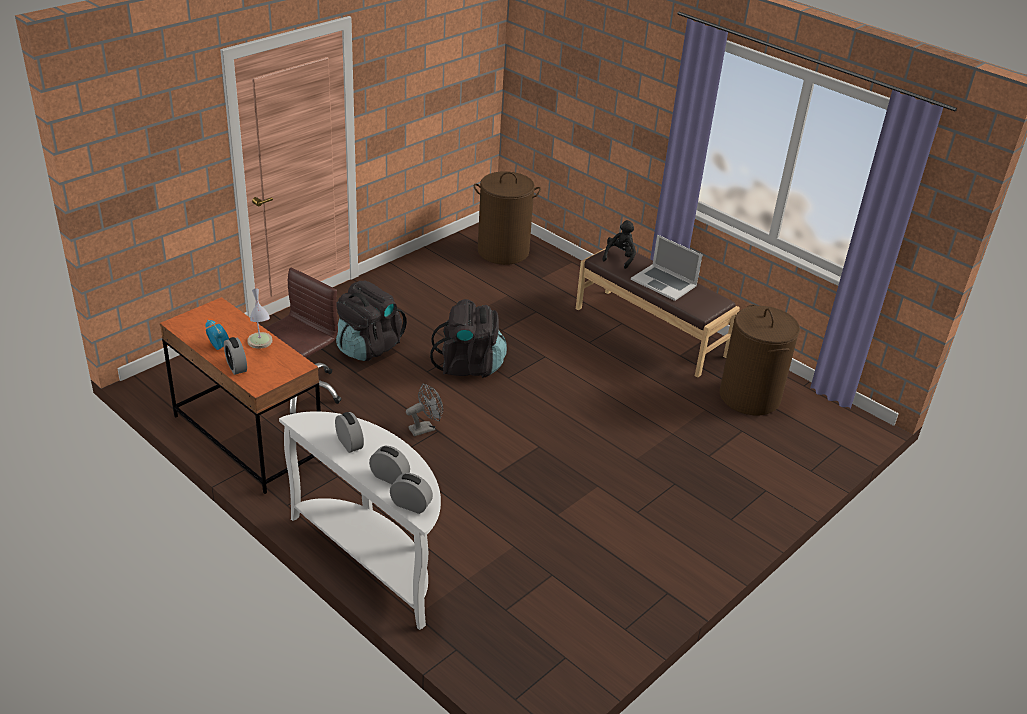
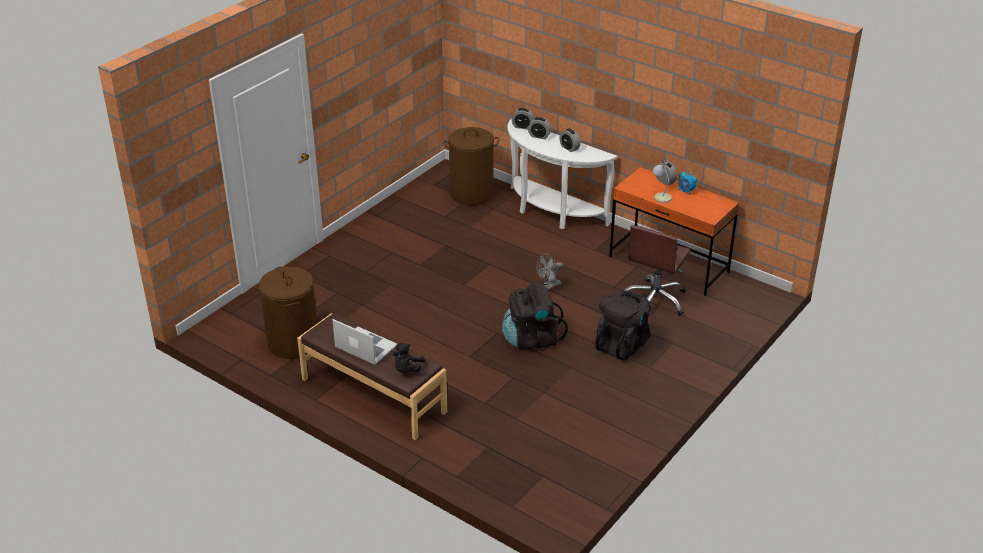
camera: 175 degrees right, 0 degrees up
brown laundry basket [474,171,541,265] -> brown laundry basket moved to [443,127,499,205]

